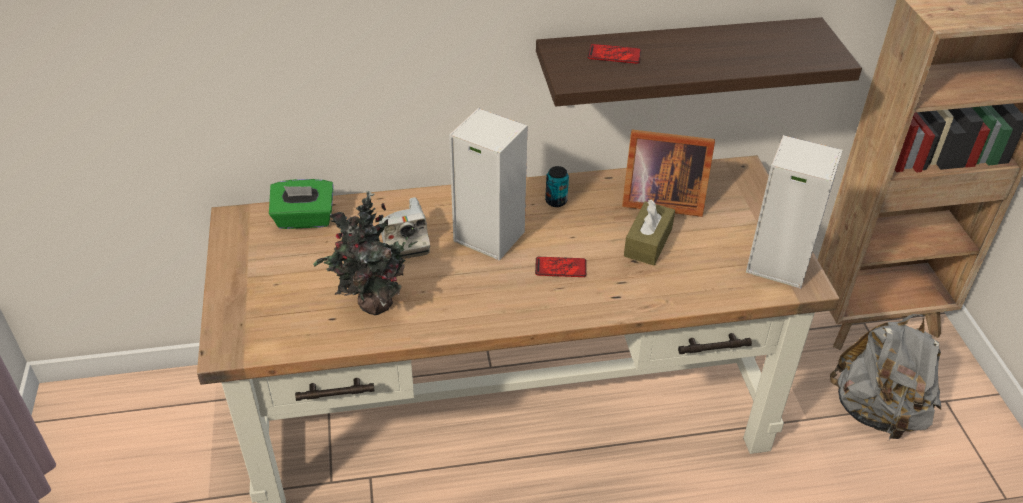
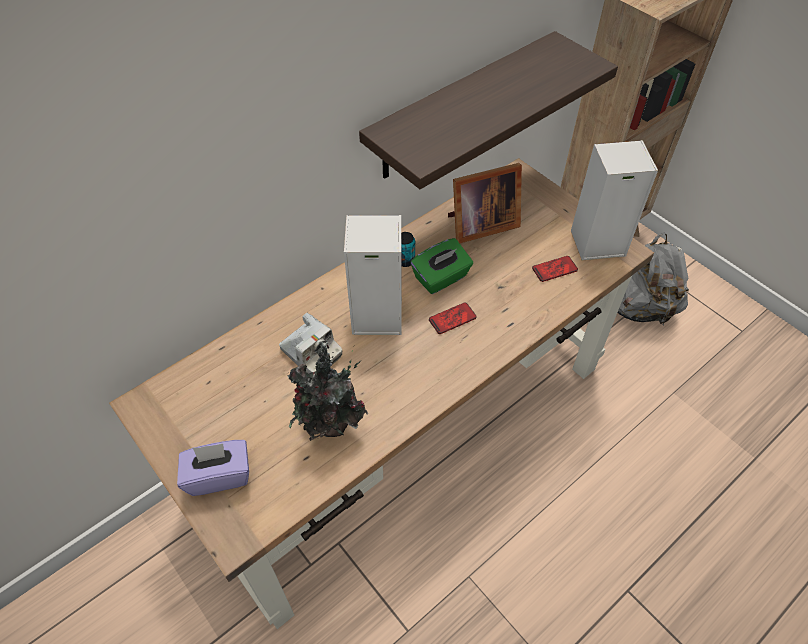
camera: 30 degrees left, 10 degrees up
green tissue box [269,179,334,229] -> green tissue box moved to [411,238,473,294]
phone [588,44,641,64] -> phone moved to [532,256,578,282]
brown tissue box [624,200,675,265] -> none
none -> purple tissue box [177,440,249,496]

